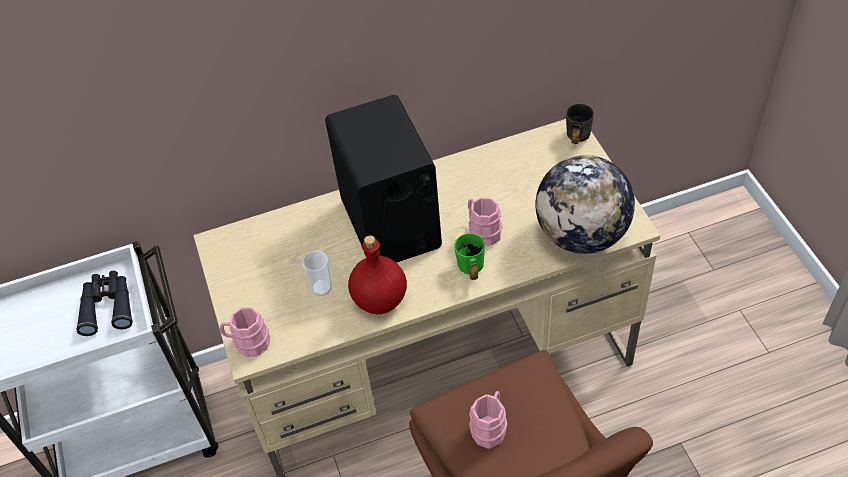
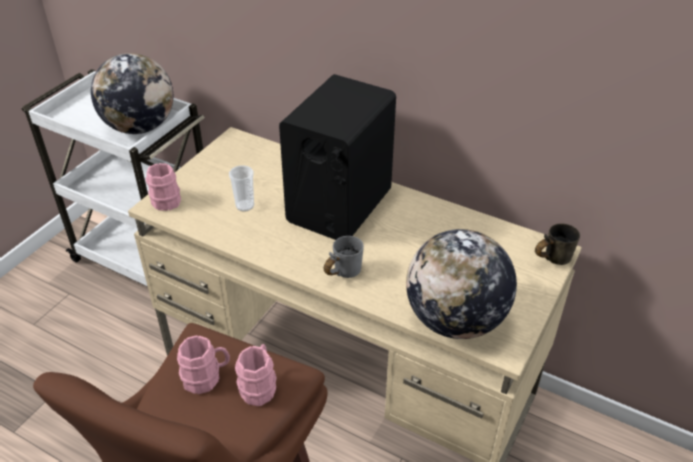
camera: 45 degrees right, 10 degrees down
black binoculars [76,271,133,336] -> globe [91,53,173,134]
red bottle [348,235,407,314] -> none
green mug [454,233,485,280] -> grey mug [324,236,364,278]
pink mug [468,197,502,246] -> pink mug moved to [235,344,276,406]

